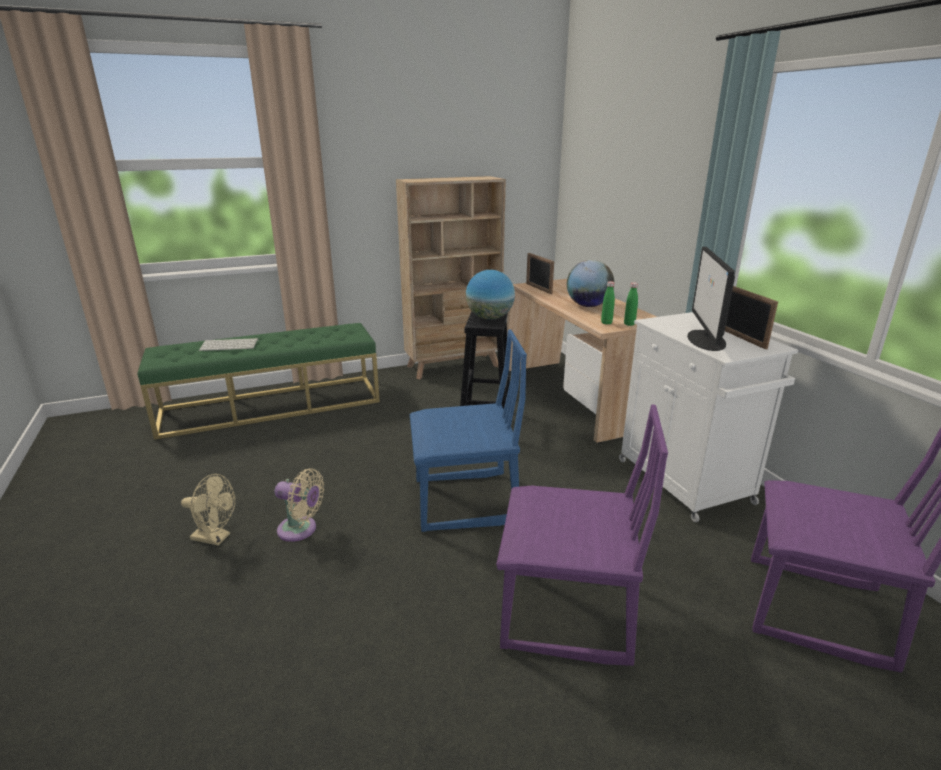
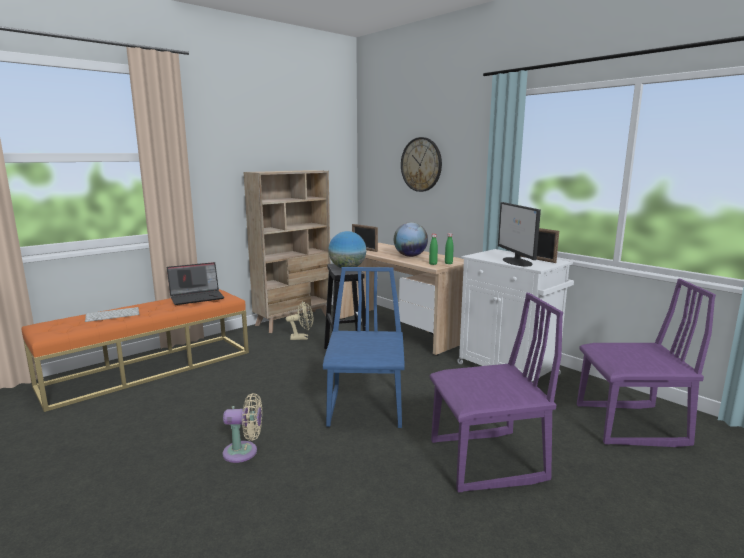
camera: 20 degrees left, 10 degrees down
green bench [137,323,380,440] -> orange bench [21,289,249,412]
beige fan [181,474,235,546] -> beige fan moved to [286,301,313,340]
blue chair [410,329,527,532] -> blue chair turned 60 degrees counterclockwise [323,267,405,428]
none -> laptop [167,262,224,305]
none -> wall clock [401,137,442,192]

